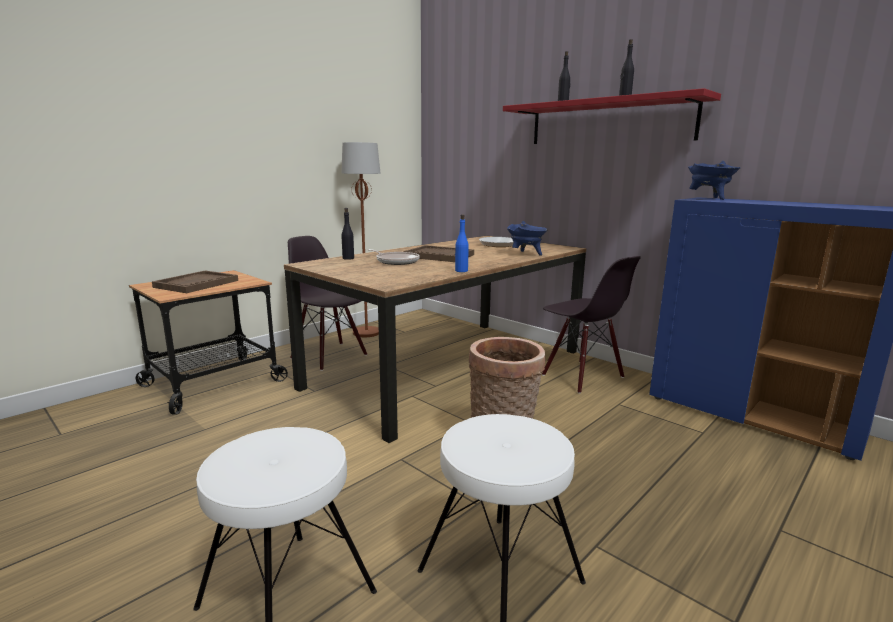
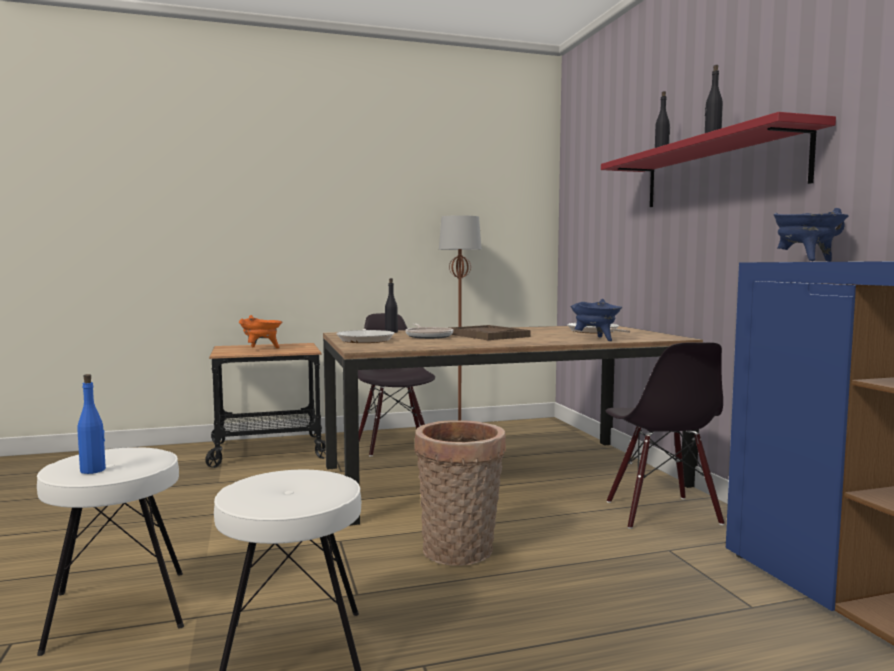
camera: 30 degrees right, 10 degrees down
brown tray [152,270,238,293] -> orange cooking pot [239,315,282,349]
blue bottle [455,214,469,272] -> blue bottle moved to [77,374,106,474]
none -> frying pan [336,328,394,343]

